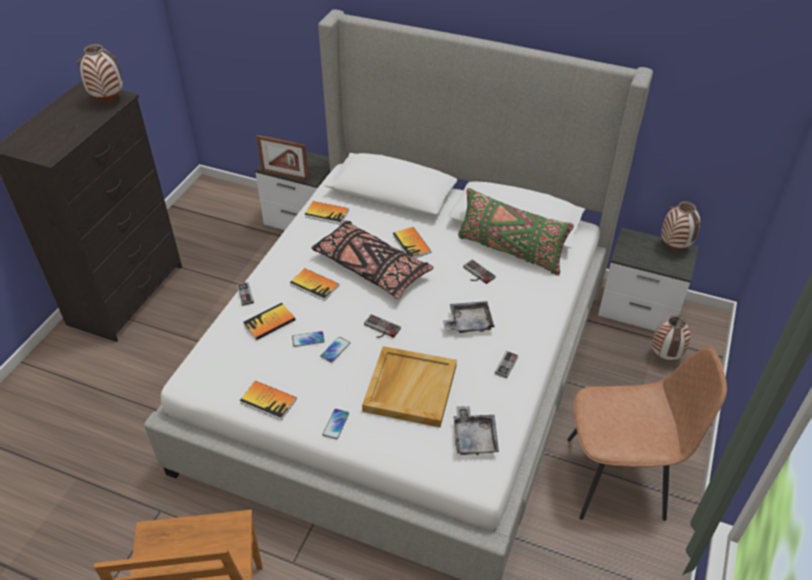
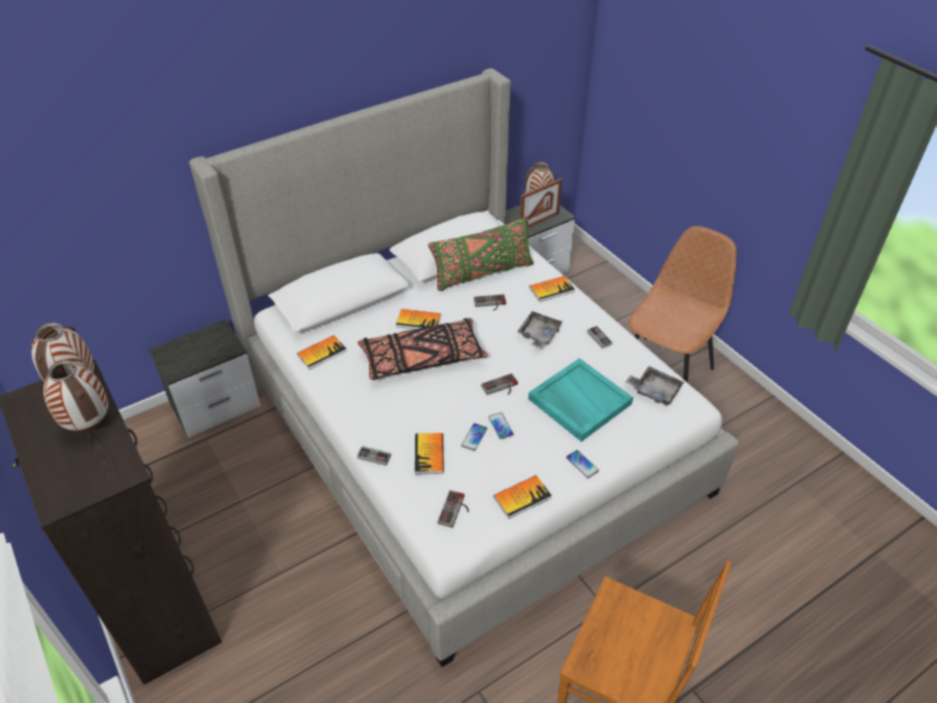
camera: 55 degrees left, 0 degrees up
picture frame [256,135,309,181] -> picture frame moved to [520,178,562,228]
book [290,268,339,301] -> book moved to [529,276,575,302]
beige tray [362,346,457,427] -> turquoise tray [528,358,633,442]
vase [652,315,691,361] -> vase moved to [43,360,108,431]
none -> game controller [438,490,469,528]

